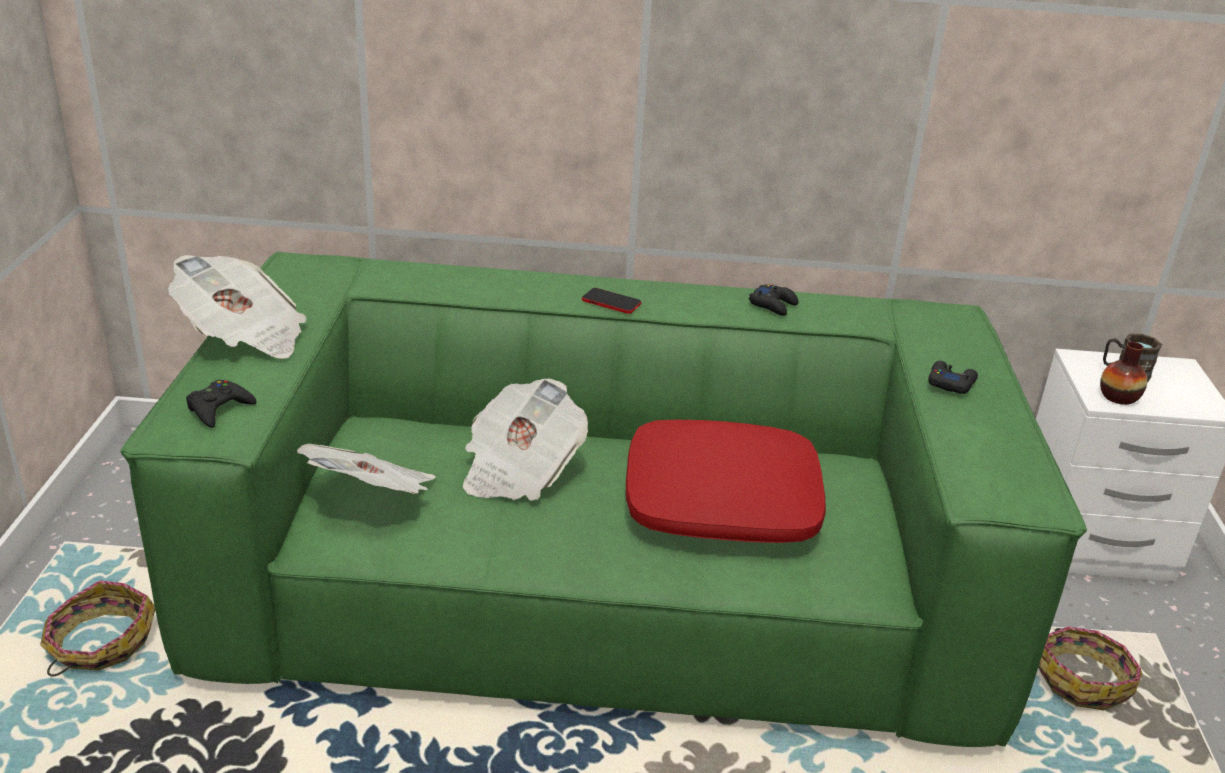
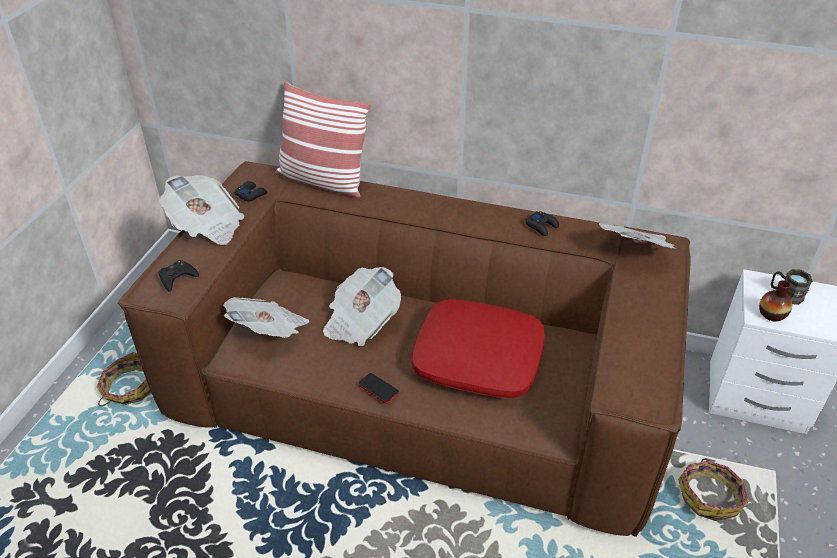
camera: 15 degrees right, 10 degrees up
green sofa [120,252,1087,747] -> brown sofa [117,161,691,537]
phone [582,288,641,314] -> phone moved to [358,373,399,404]
black game controller [928,361,978,394] -> black game controller moved to [235,181,267,202]
none -> pillow [275,81,371,198]
none -> newspaper [599,223,676,249]

